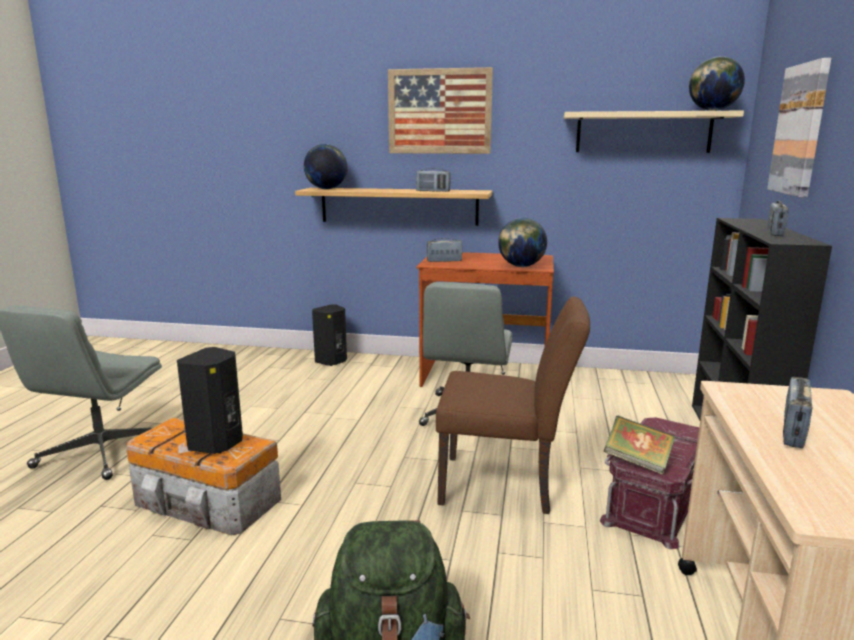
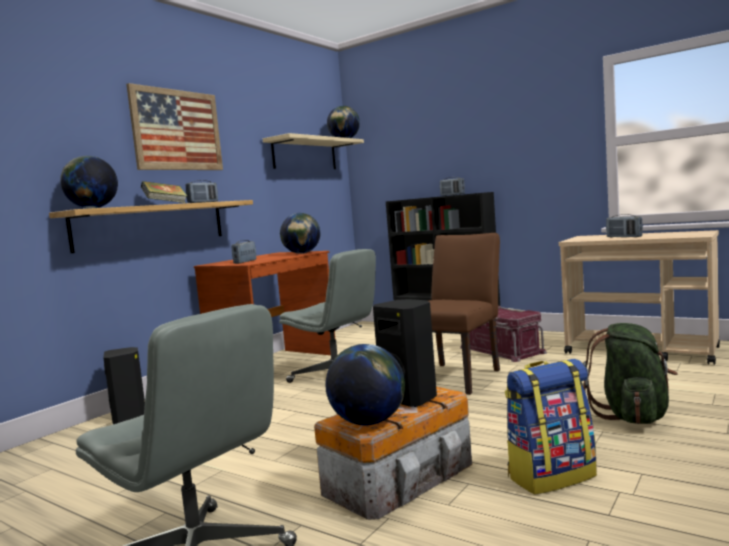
camera: 65 degrees left, 10 degrees down
book [603,416,676,475] -> book moved to [141,181,187,203]
picture [767,58,831,198] -> none
none -> globe [325,344,405,426]
none -> backpack [505,359,597,495]

